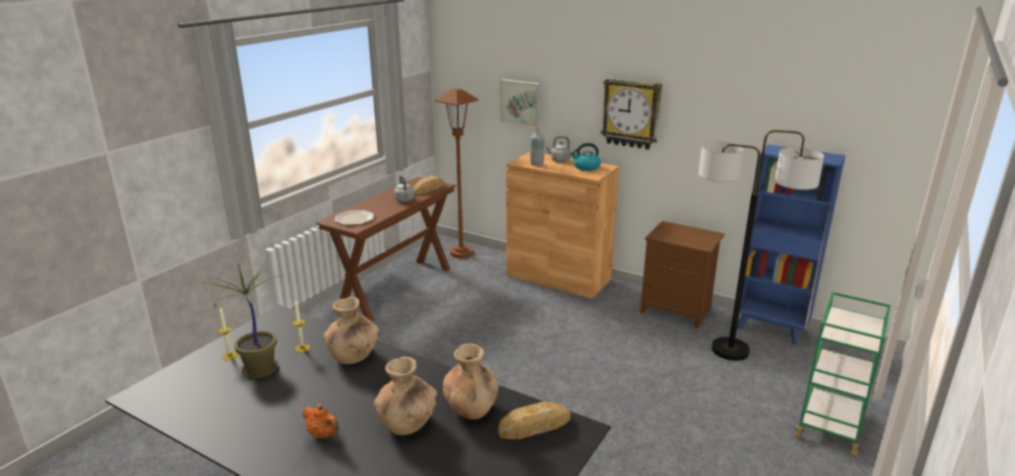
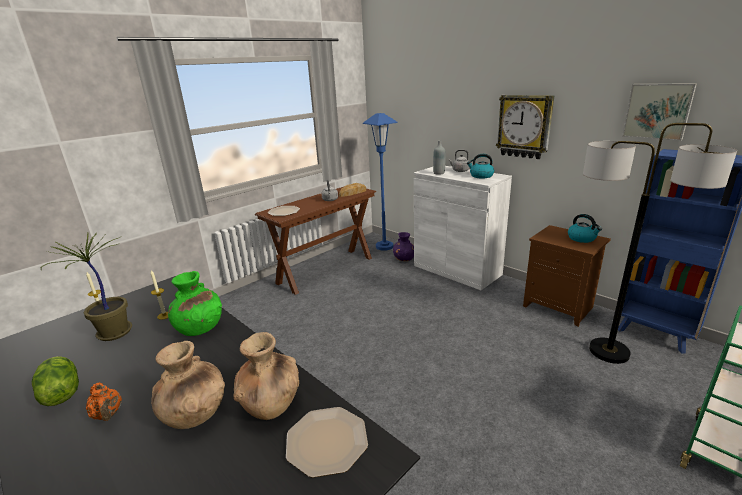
camera: 15 degrees right, 0 degrees up
brown vase [323,297,379,364] -> green vase [168,271,222,336]
brown floor lamp [434,88,479,258] -> blue floor lamp [363,113,398,251]
bread [498,402,571,439] -> plate [286,407,368,478]
picture [501,79,540,127] -> picture moved to [622,83,697,141]
brown cabinet [506,152,619,299] -> white cabinet [414,166,512,290]
none -> lettuce [31,356,79,406]
none -> purple vase [393,232,414,261]
none -> kettle [568,214,602,243]

